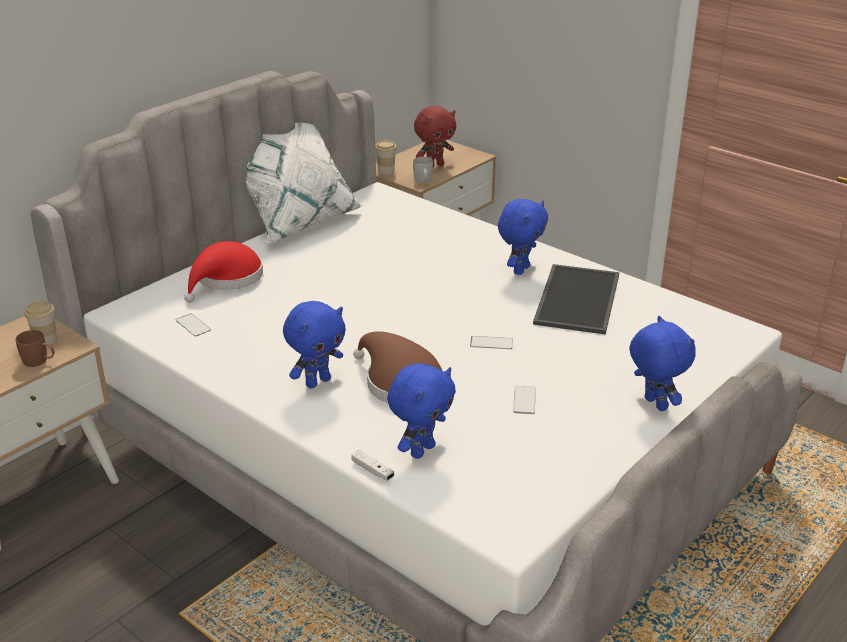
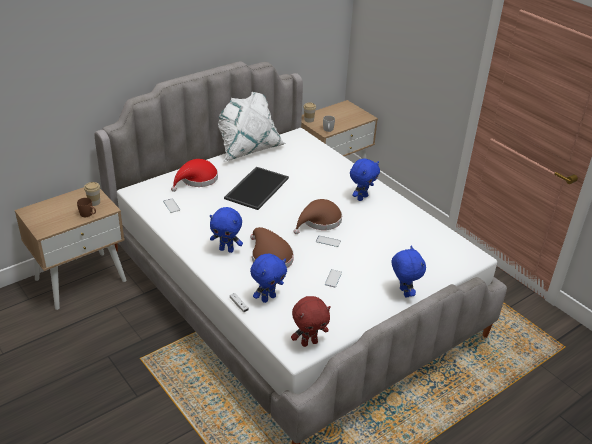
camera: 10 degrees right, 5 degrees up
blue plush toy [283,301,346,388] -> blue plush toy turned 45 degrees clockwise [210,207,243,253]
red plush toy [414,106,456,168] -> red plush toy moved to [291,296,331,347]
tray [533,264,619,335] -> tray moved to [224,167,289,210]
none -> brown hat [293,199,342,234]

